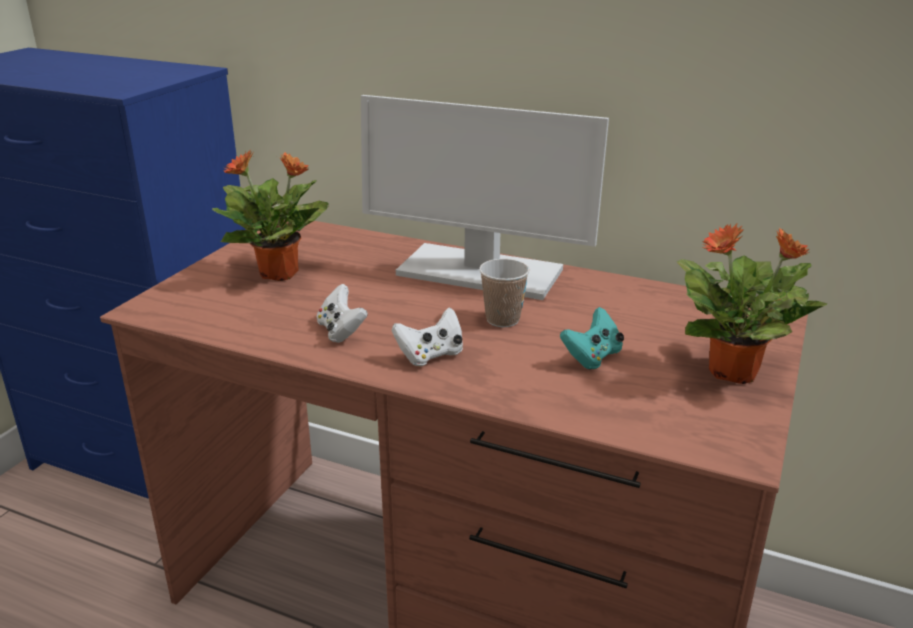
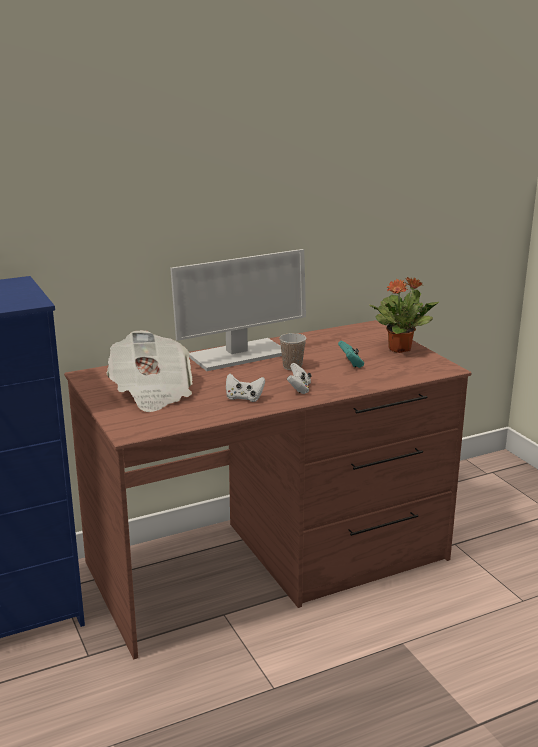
camera: 50 degrees left, 5 degrees down
potted plant [212,150,329,281] -> newspaper [107,330,192,412]

